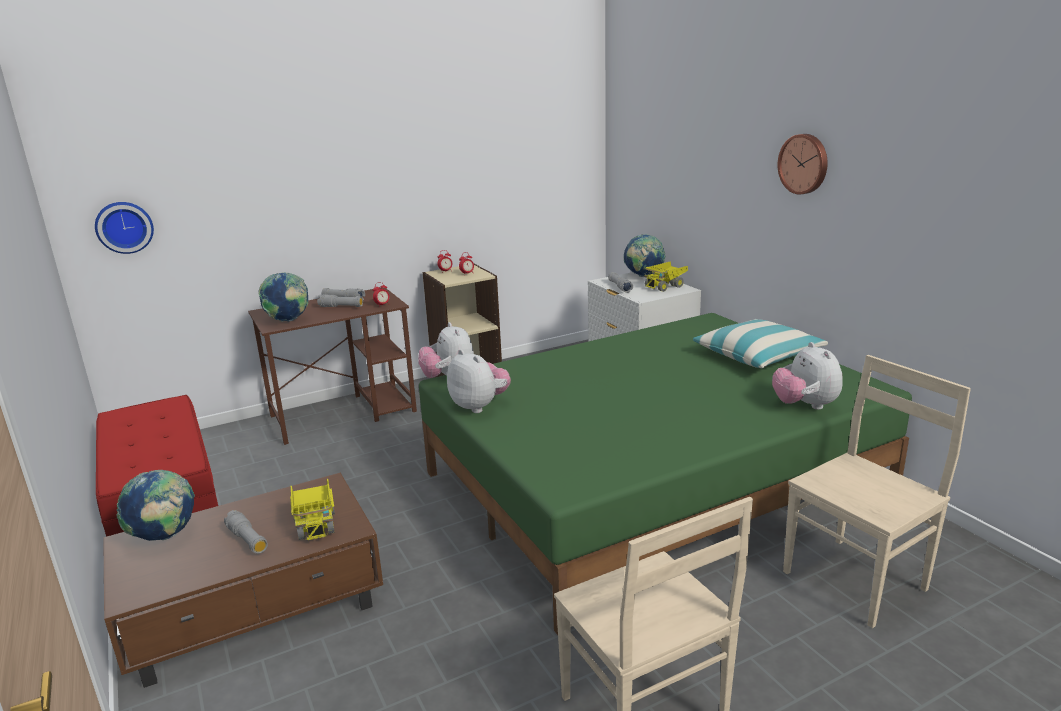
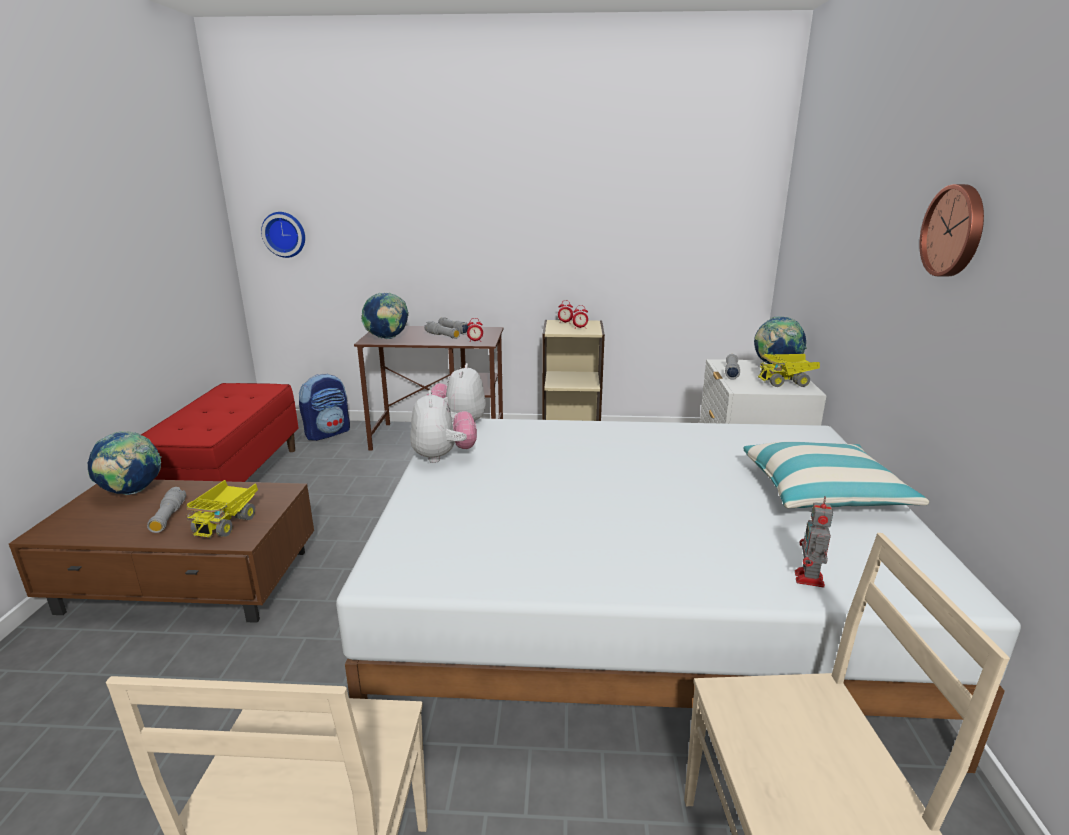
camera: 30 degrees right, 0 degrees up
green bed [419,313,912,635] -> white bed [336,419,1021,773]
plush toy [772,342,843,410] -> toy robot [795,496,833,588]
none -> backpack [299,373,350,441]

